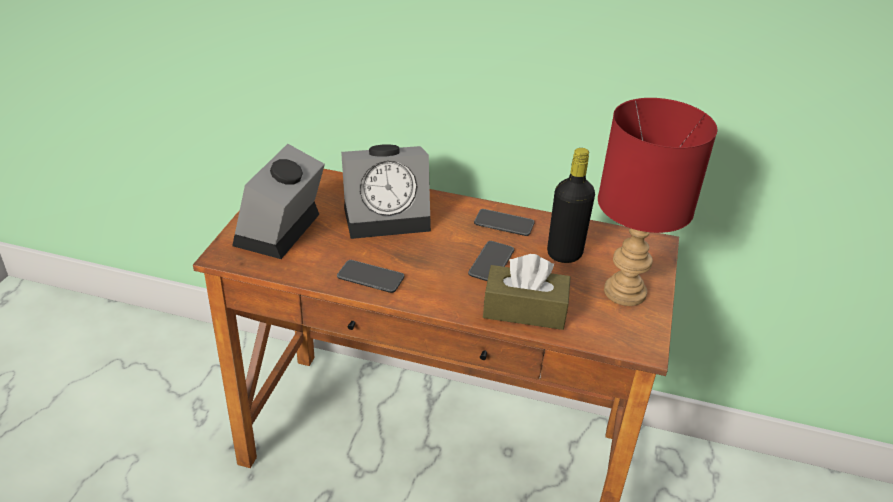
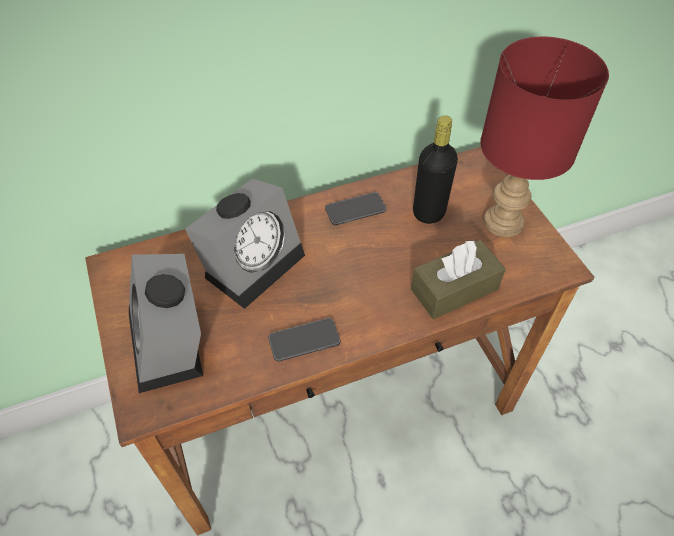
camera: 35 degrees left, 15 degrees up
phone [468,241,514,281] -> none

